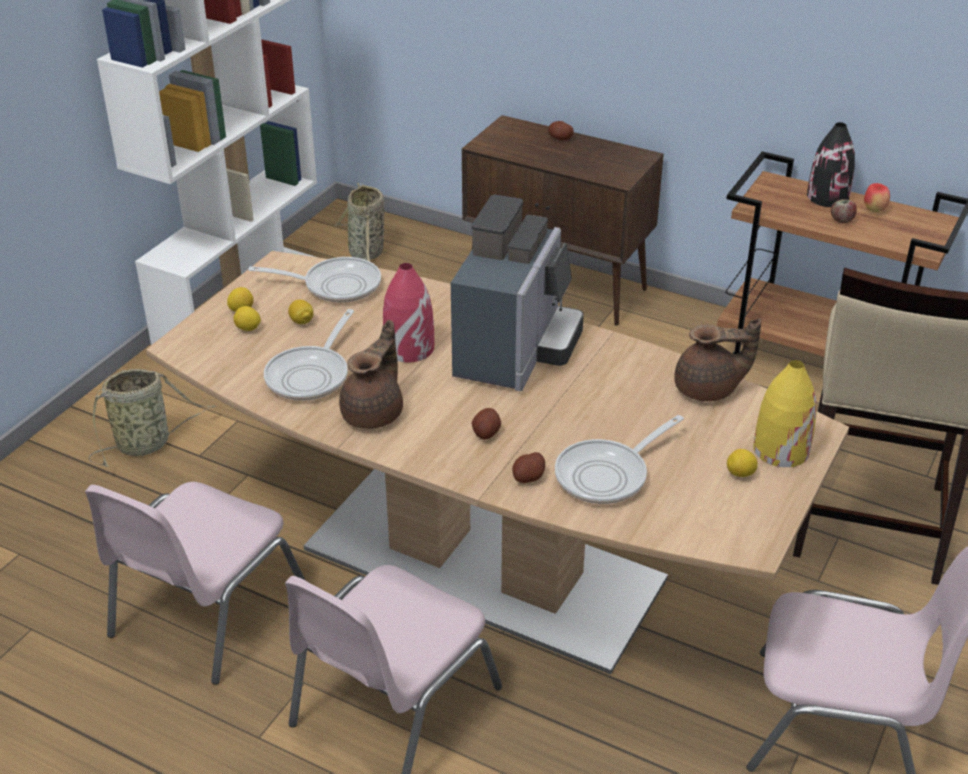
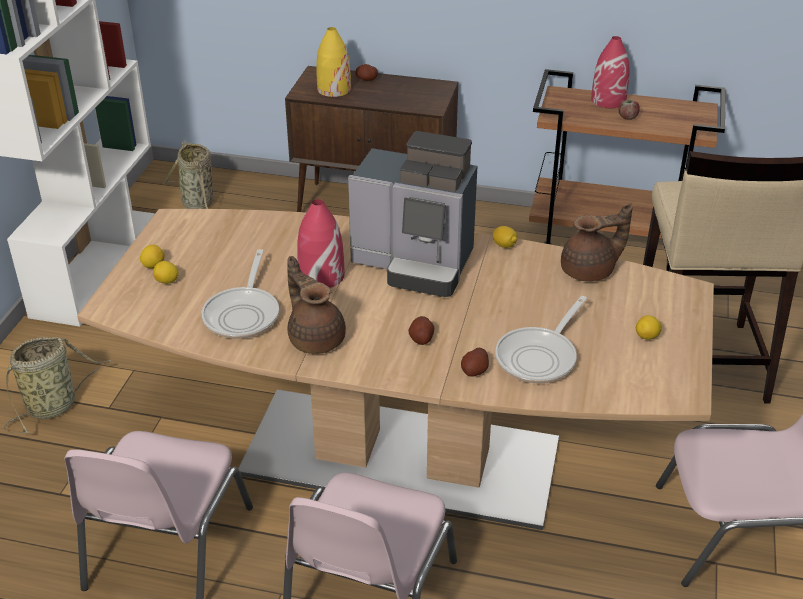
camera: 15 degrees left, 0 degrees up
frying pan [248,257,381,303] -> none
lemon [288,299,313,324] -> lemon moved to [493,226,517,248]
brown teapot [339,320,403,429] -> brown teapot turned 45 degrees counterclockwise [287,256,346,354]
coffee machine [451,195,584,391] -> coffee machine turned 105 degrees clockwise [348,131,477,297]
yellow vase [753,360,816,467] -> yellow vase moved to [317,27,351,97]
black vase [807,122,855,207] -> red vase [591,36,630,108]
apple [864,183,890,212] -> none

